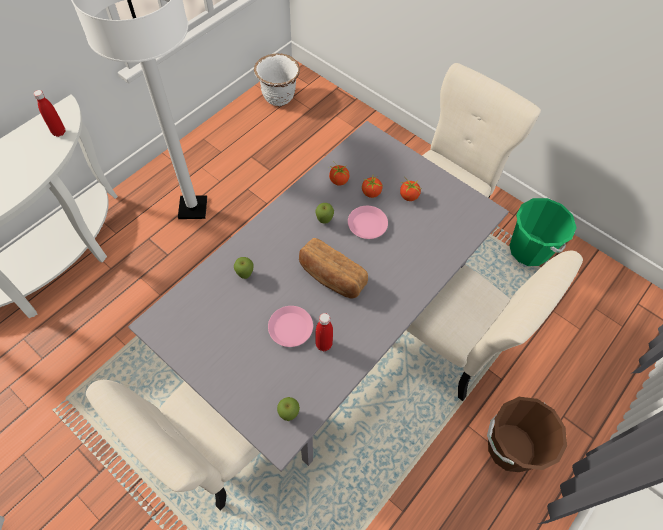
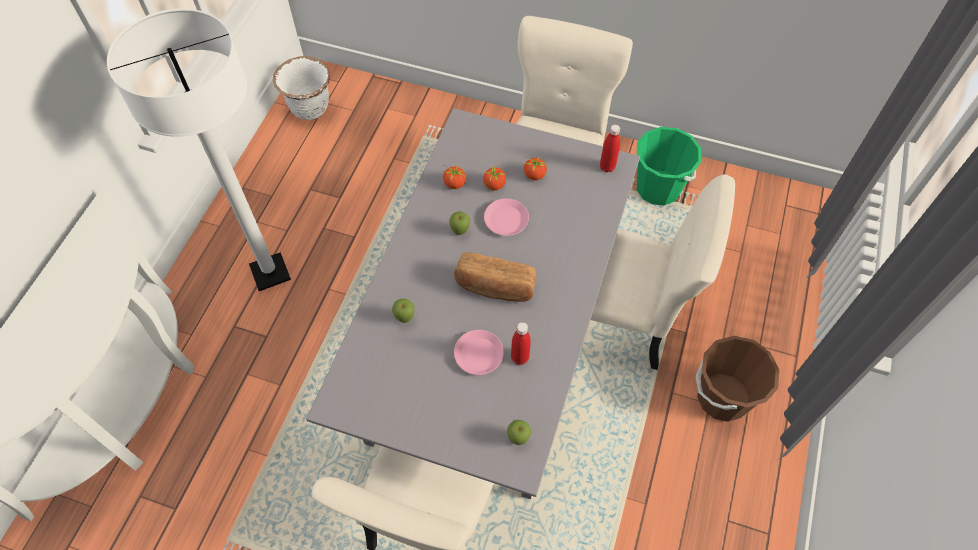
camera: 20 degrees left, 0 degrees up
red bottle [34,90,65,137] -> red bottle moved to [600,124,620,172]

